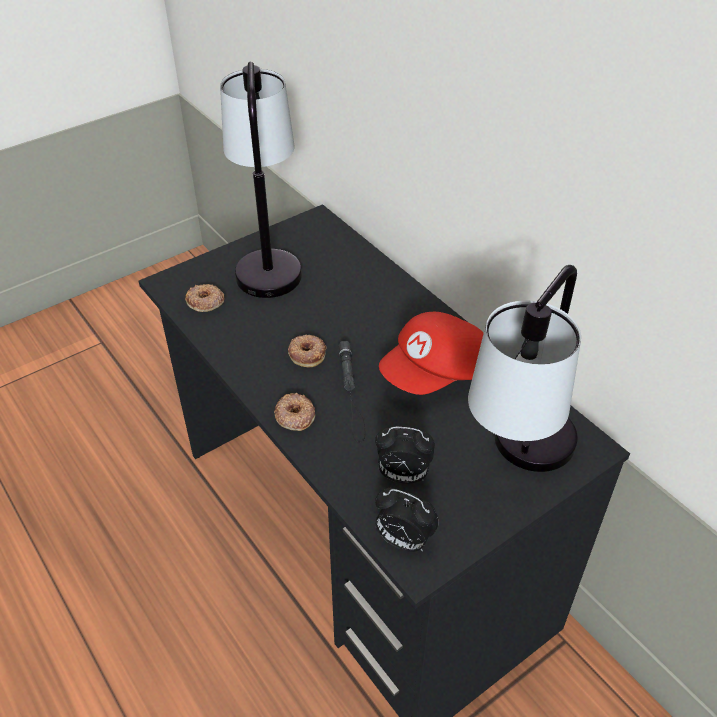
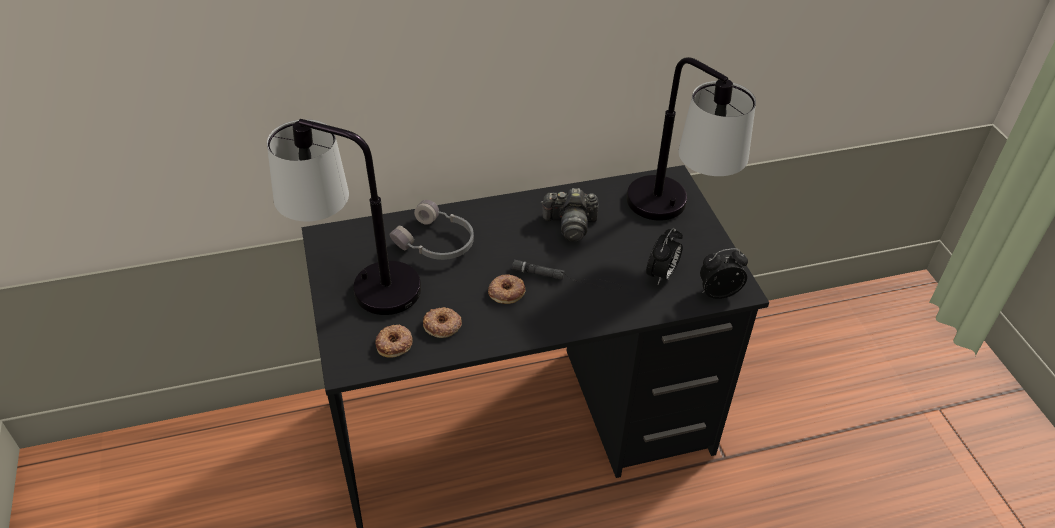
camera: 70 degrees left, 0 degrees up
donut [274,393,315,431] -> donut moved to [423,307,462,338]
alarm clock [375,488,439,552] -> alarm clock turned 150 degrees counterclockwise [700,248,748,299]
red cap [379,312,484,395] -> camera [541,188,598,241]
none -> grey headphones [389,200,474,260]

